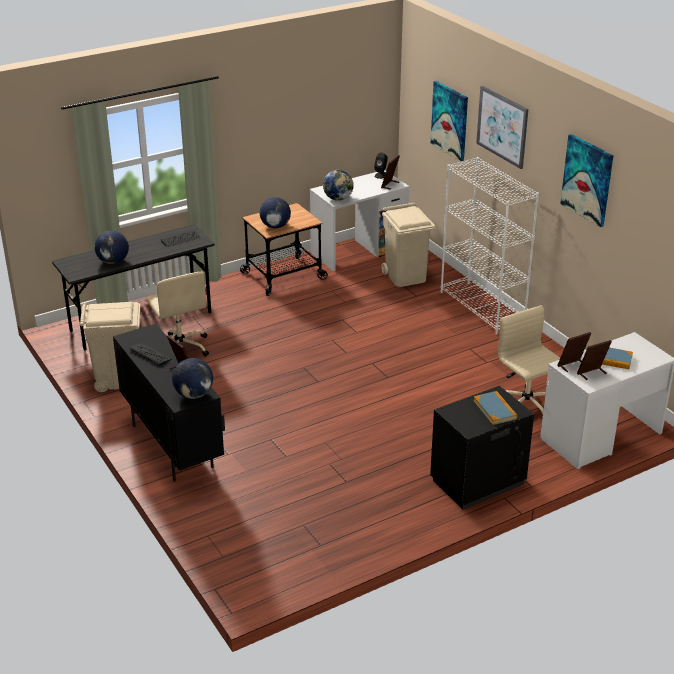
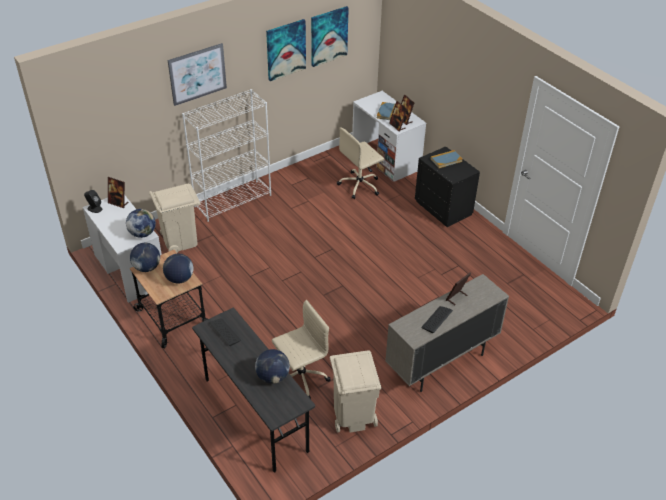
camera: 95 degrees left, 10 degrees up
black cabinet [113,324,225,482] -> beige cabinet [385,274,509,392]
globe [172,358,213,399] -> globe moved to [130,243,160,272]
picture [431,81,468,161] -> picture moved to [311,6,349,67]

